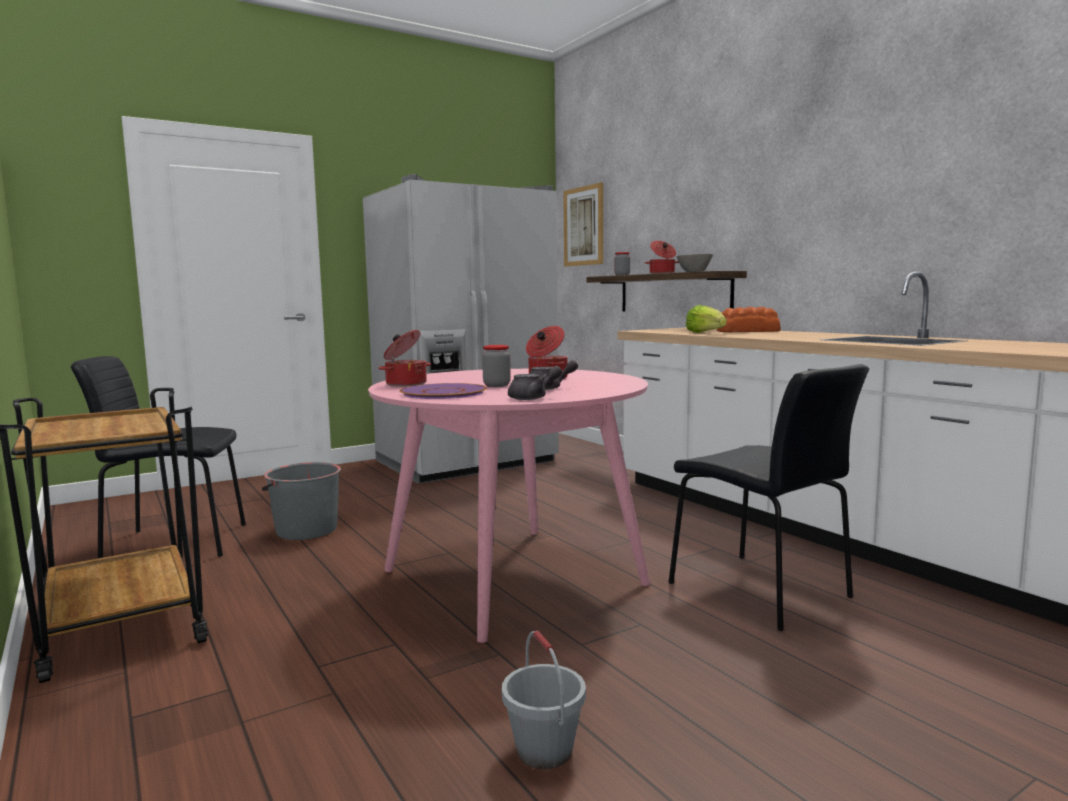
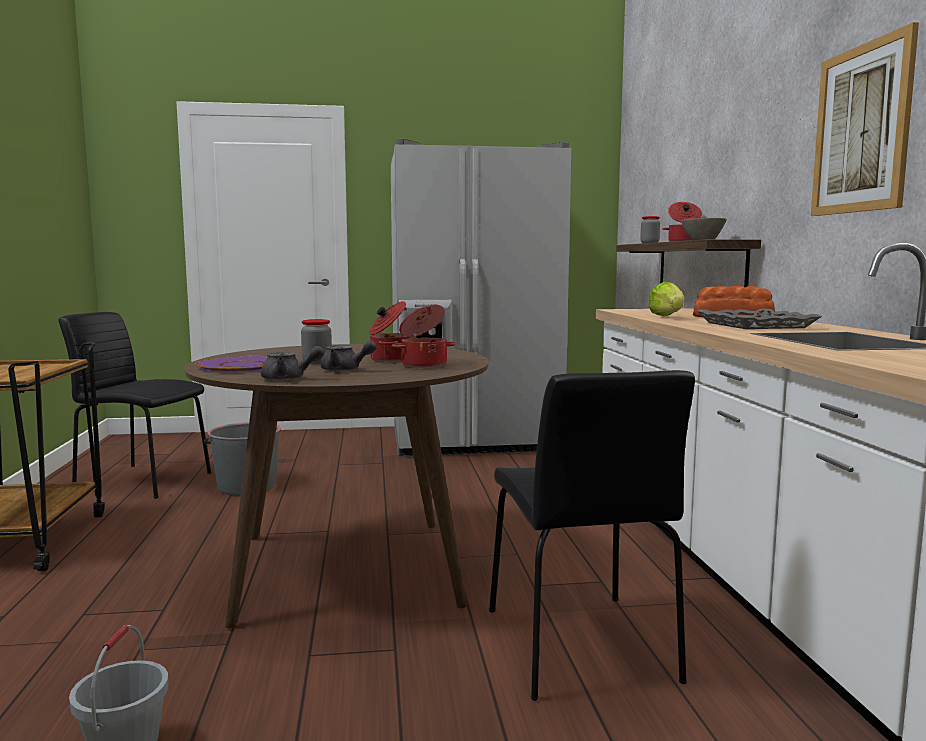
camera: 25 degrees right, 0 degrees up
pink dining table [368,369,650,643] -> brown dining table [184,344,489,628]
cooking pot [379,330,431,387] -> cooking pot moved to [392,305,456,368]
picture [563,182,603,266] -> picture moved to [811,22,919,216]
none -> grey tray [697,309,822,329]

